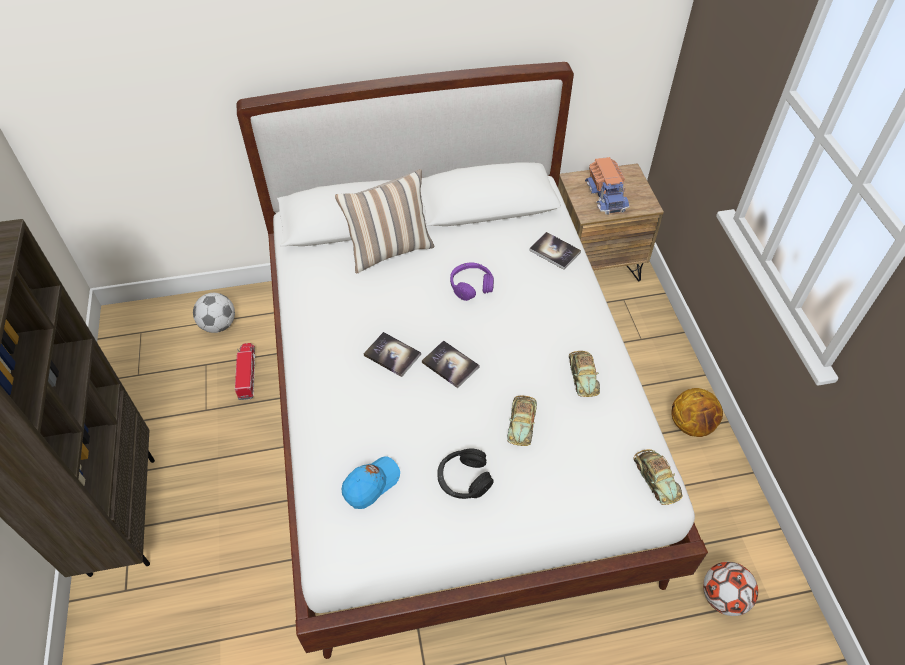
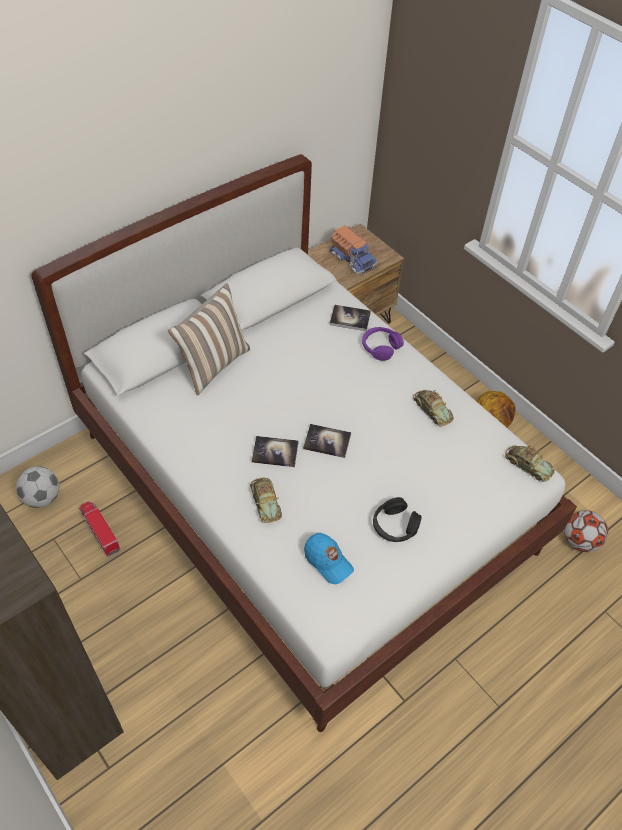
camera: 30 degrees left, 0 degrees up
blue cap [342,456,400,509] -> blue cap turned 120 degrees clockwise [304,533,354,584]
purple headphones [450,262,494,301] -> purple headphones moved to [362,327,404,361]
toy car [507,395,537,446] -> toy car moved to [250,478,282,523]

